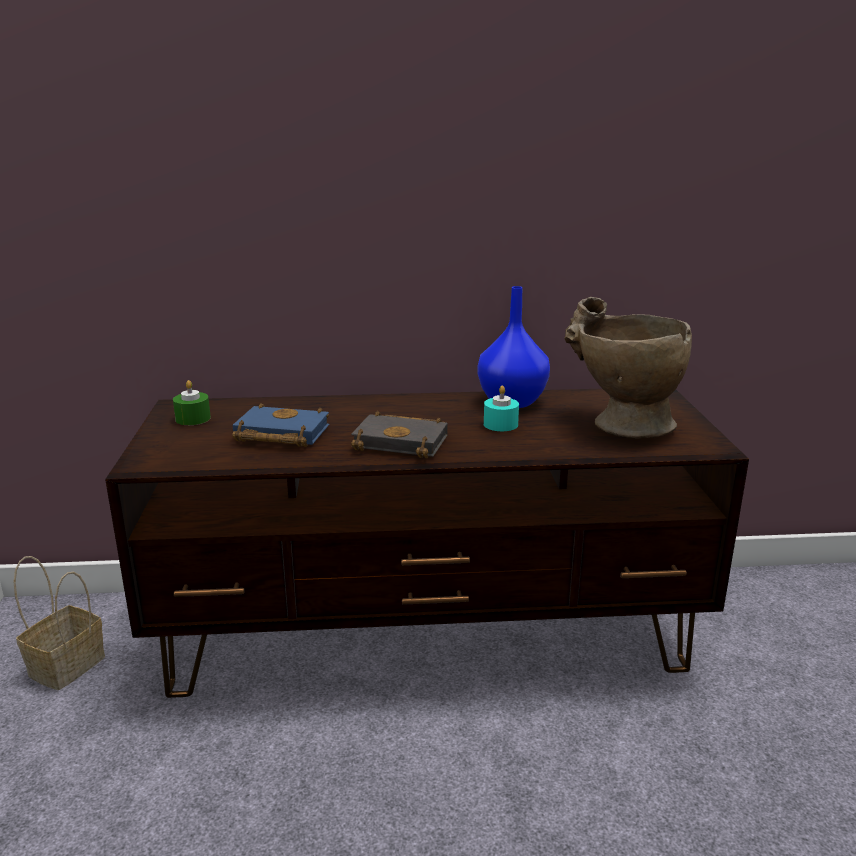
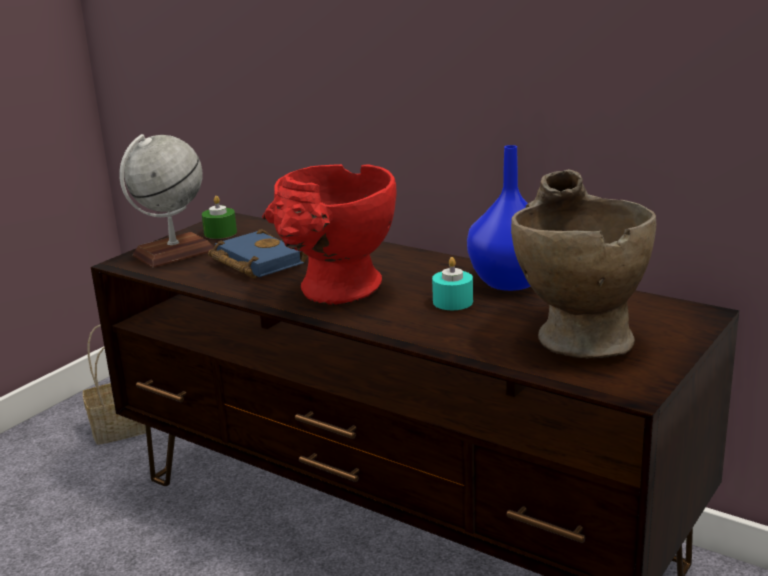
camera: 40 degrees right, 0 degrees up
black book [351,411,448,458] -> red vase [262,164,397,305]
none -> globe [119,134,214,268]

